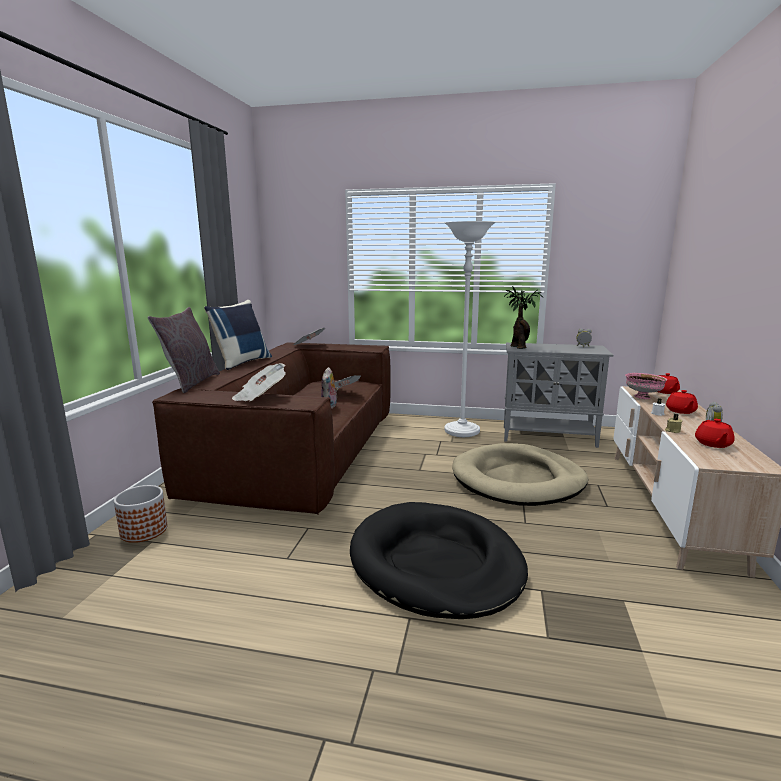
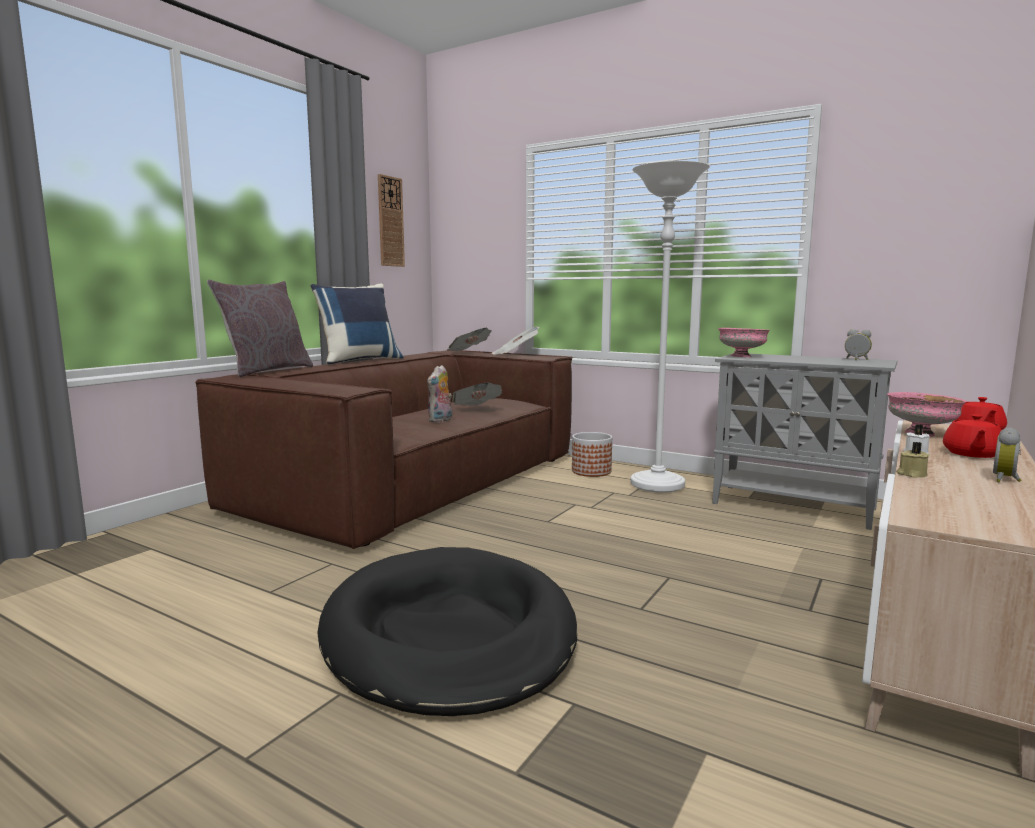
camera: 20 degrees right, 5 degrees down
planter [114,485,168,543] -> planter moved to [572,432,612,477]
newspaper [232,363,286,401] -> newspaper moved to [492,327,540,354]
beige dog bed [452,443,588,506] -> none
potted plant [504,286,543,349] -> pink bowl [718,328,770,357]
red teapot [695,419,735,448] -> none
none -> wall clock [378,174,405,267]

